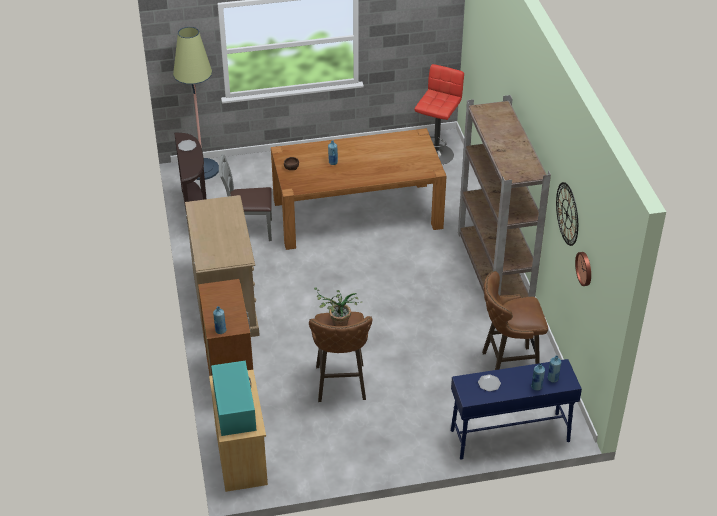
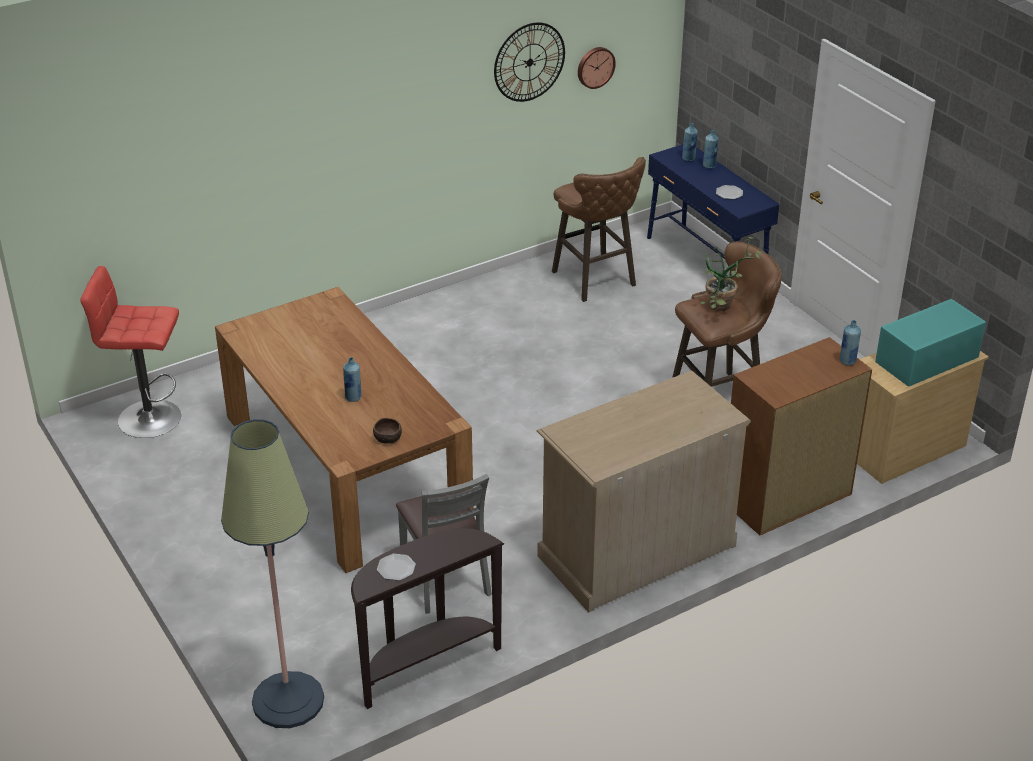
camera: 110 degrees left, 5 degrees down
brown bookcase [458,95,551,298] -> none

